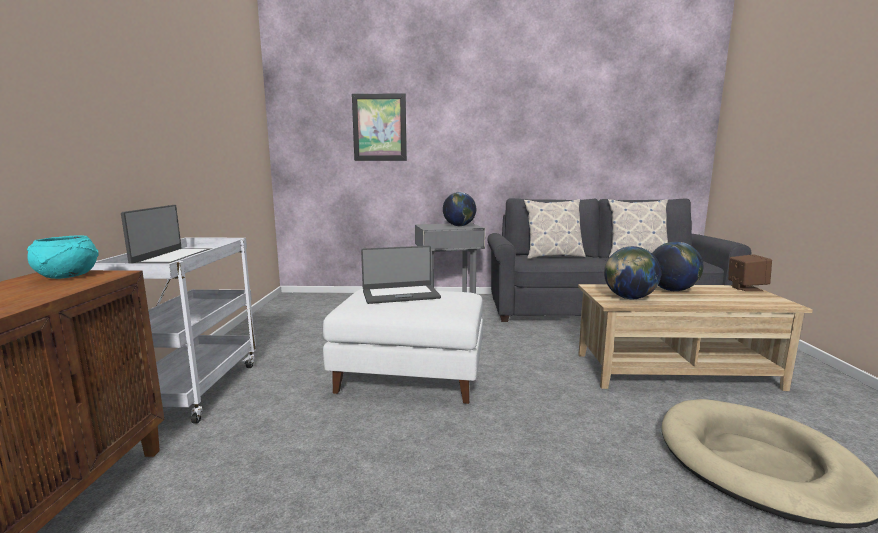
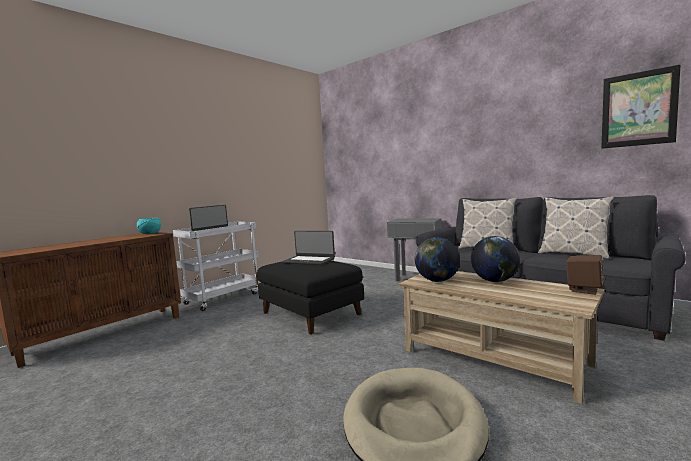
camera: 40 degrees right, 5 degrees down
white ottoman [323,289,483,404] -> black ottoman [257,261,364,335]
picture [352,94,407,161] -> picture moved to [601,64,681,149]
globe [443,192,476,226] -> none

